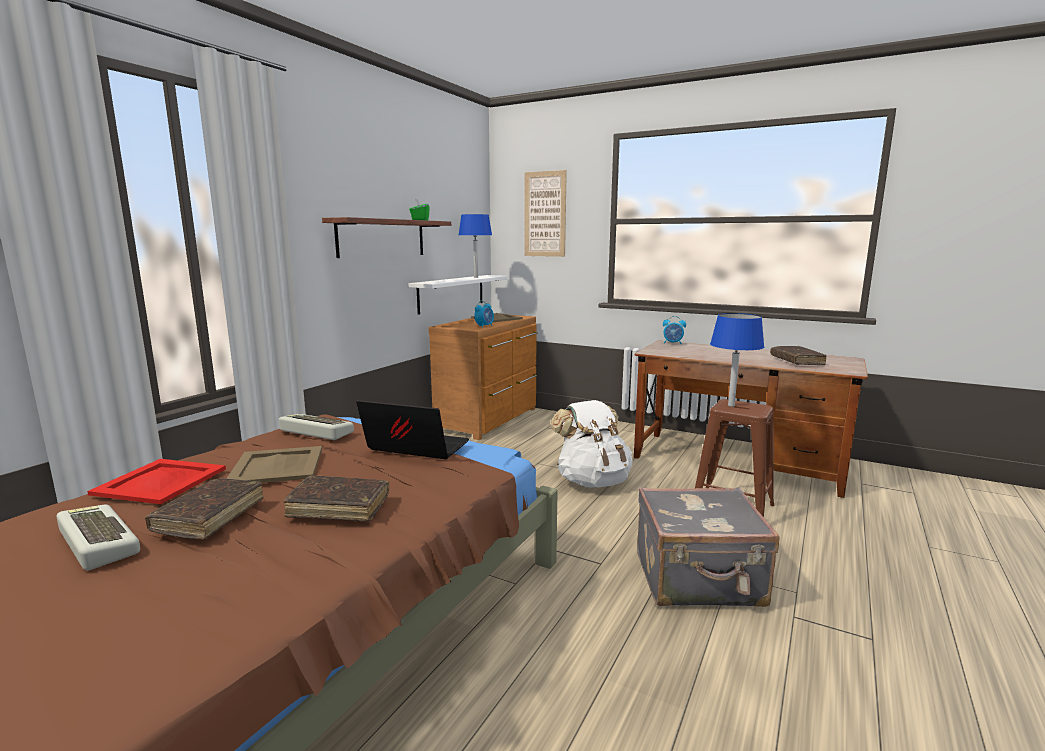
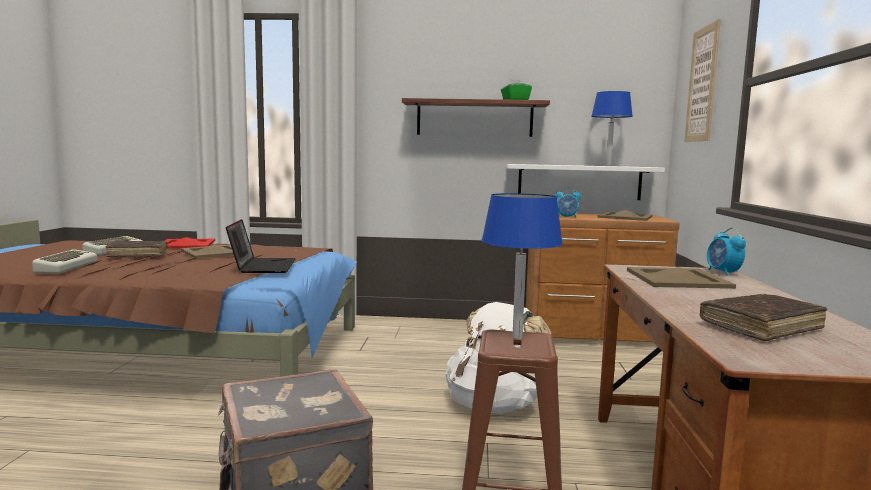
camera: 65 degrees right, 5 degrees down
keyboard [279,414,354,440] -> keyboard moved to [32,249,97,274]
brown book [283,475,389,522] -> none
none -> beige tray [627,267,736,289]

